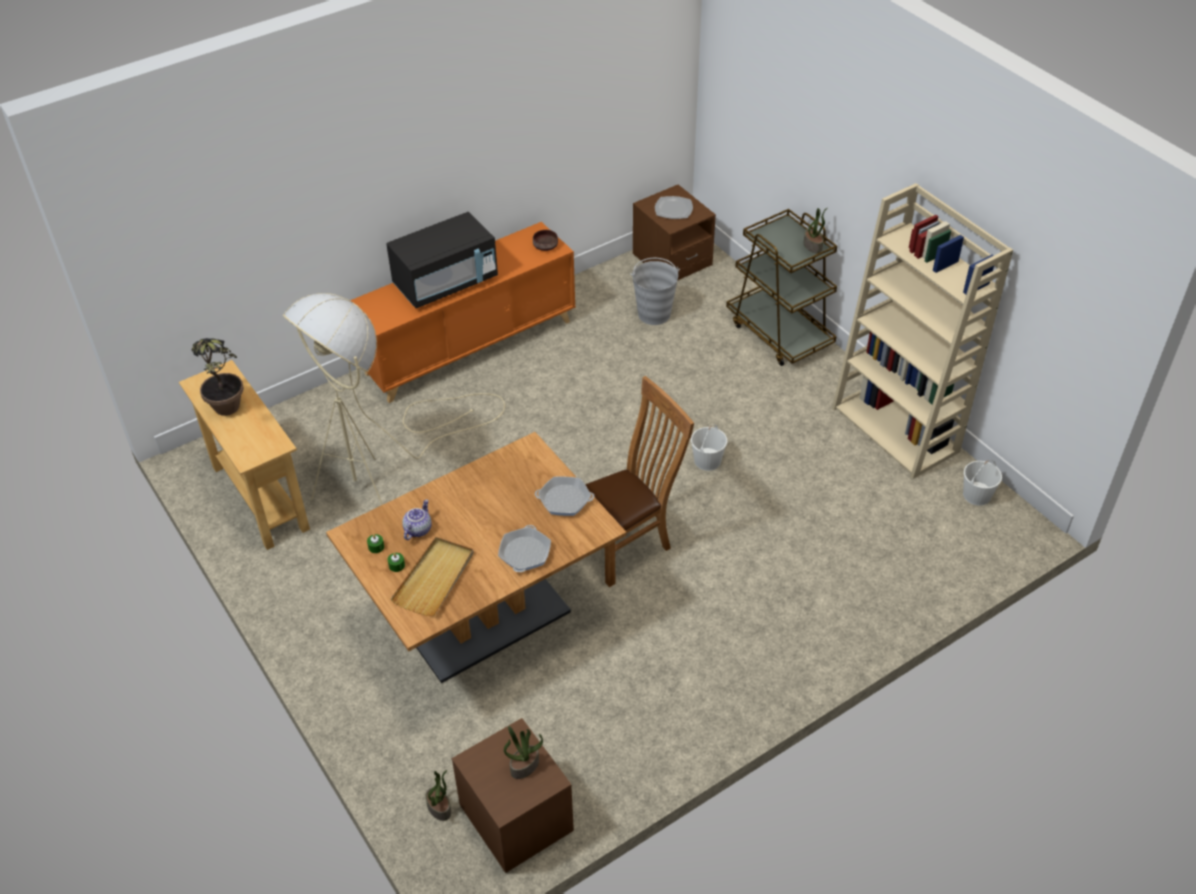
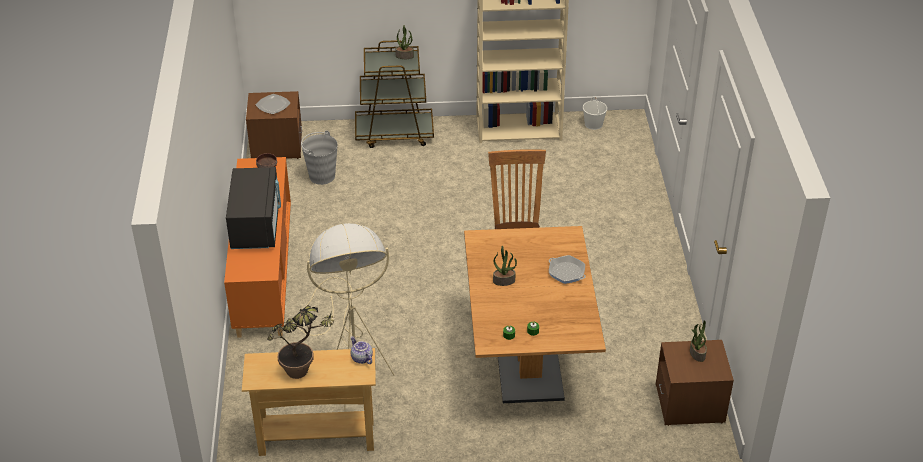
camera: 60 degrees left, 5 degrees down
beige tray [391,537,473,616] -> none
teapot [402,499,432,540] -> teapot moved to [351,336,373,364]
potted plant [426,770,451,821] -> potted plant moved to [493,246,517,286]
frying pan [535,476,594,516] -> none
white bucket [691,425,727,471] -> none

